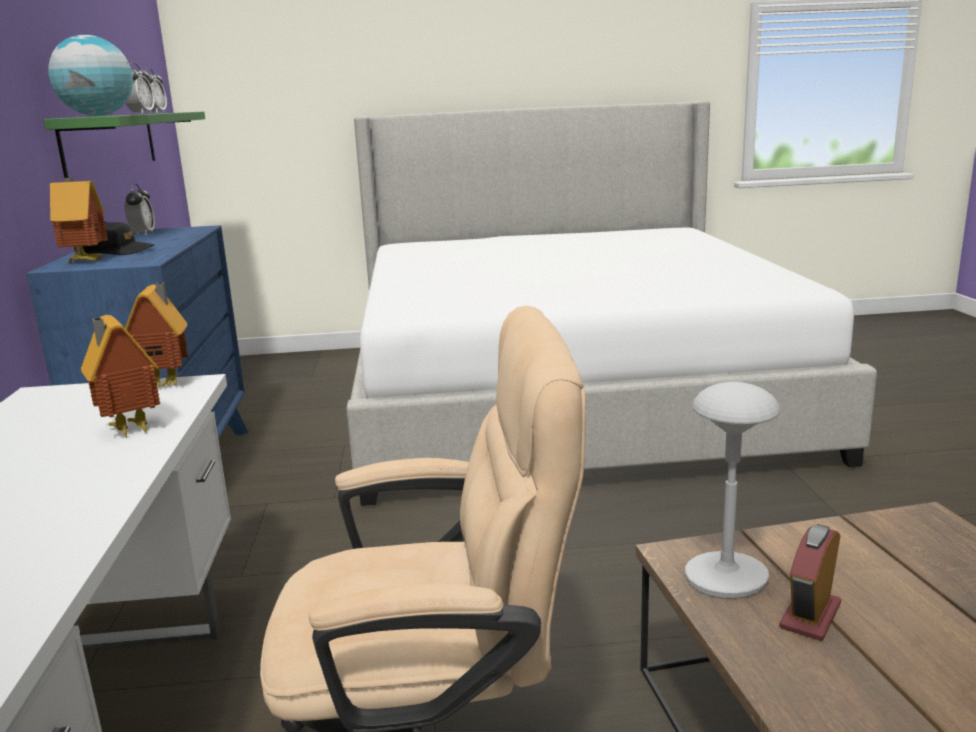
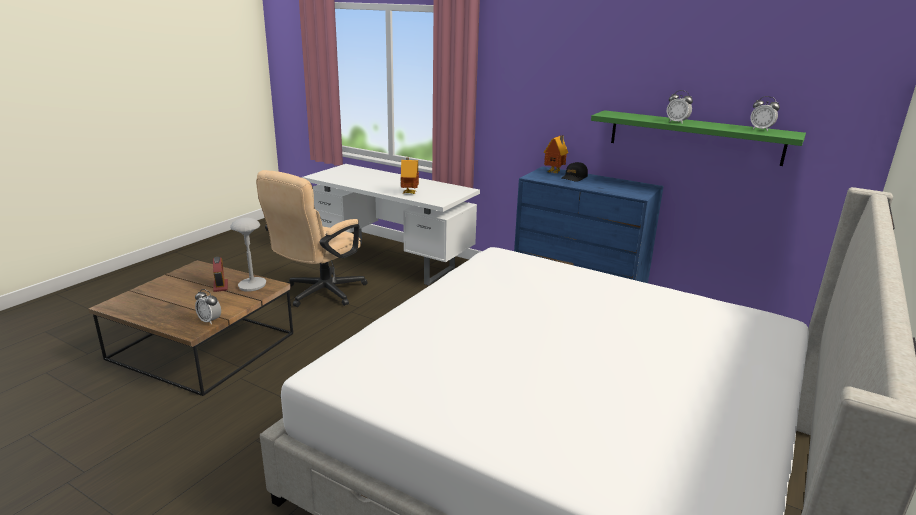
camera: 125 degrees right, 5 degrees up
globe [48,35,133,116] -> none
alarm clock [124,184,155,235] -> alarm clock moved to [195,289,221,325]
toy house [125,282,188,387] -> none

